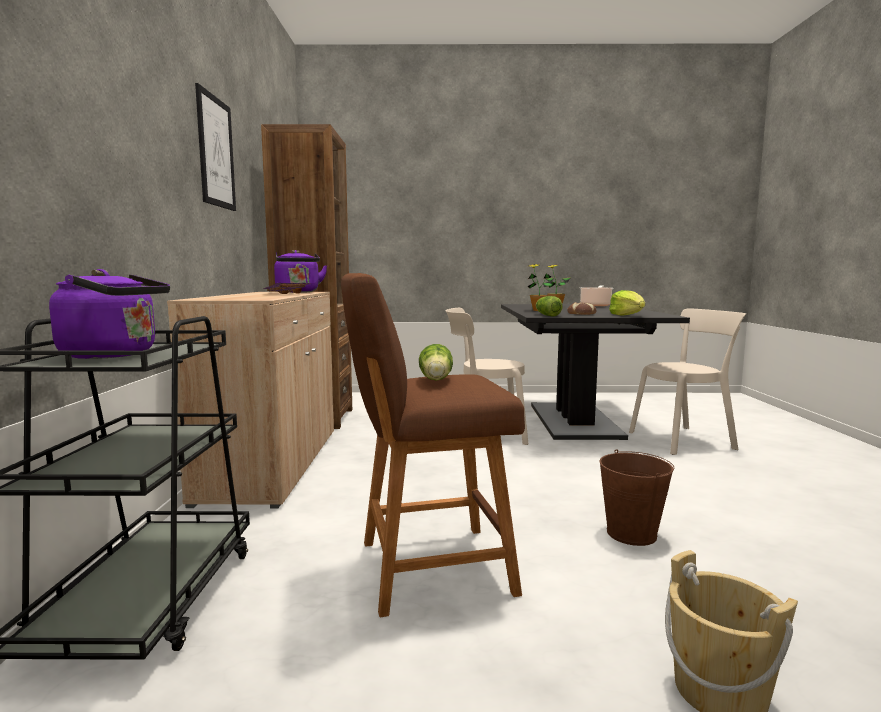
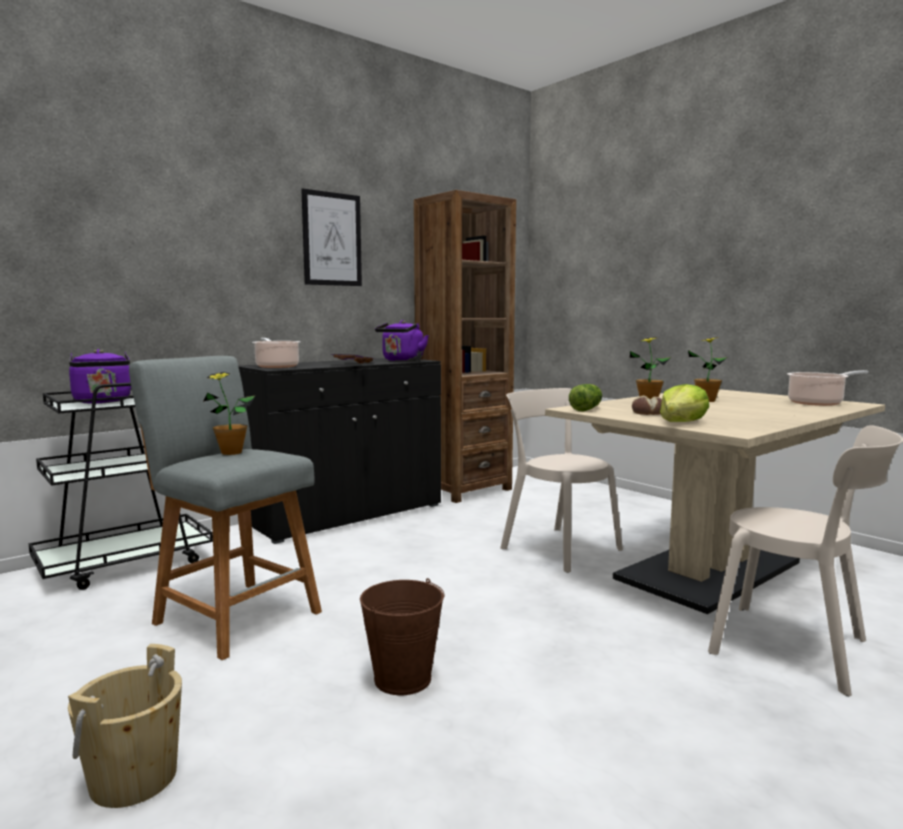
camera: 50 degrees right, 0 degrees up
beige cabinet [167,292,334,509] -> black cabinet [238,358,441,544]
brown stool [341,273,525,617] -> grey stool [129,356,322,660]
lettuce [419,344,453,380] -> potted plant [204,372,256,455]
black dining table [501,304,690,440] -> beige dining table [545,389,885,614]
none -> cooking pot [252,338,300,368]

